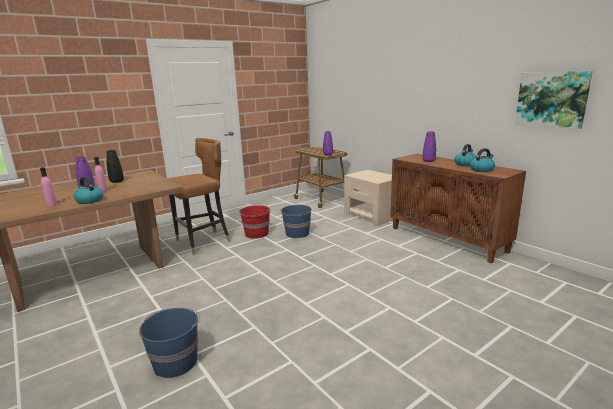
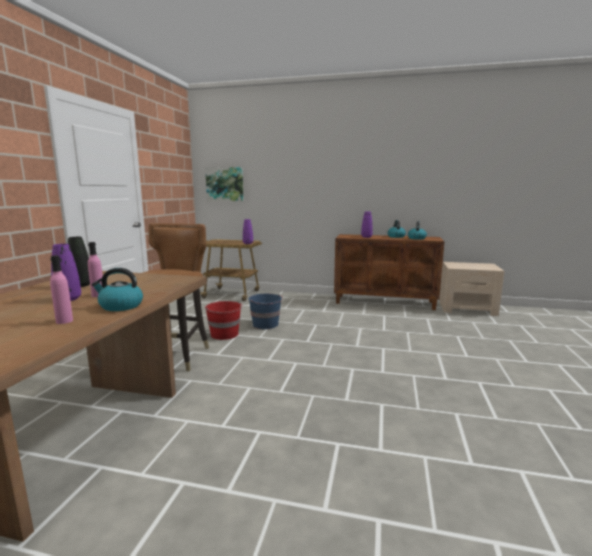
camera: 40 degrees left, 5 degrees down
blue bucket [139,307,200,378] -> none
beige nightstand [344,170,393,226] -> beige nightstand moved to [439,262,505,316]
picture [515,71,593,129] -> picture moved to [205,167,244,201]

